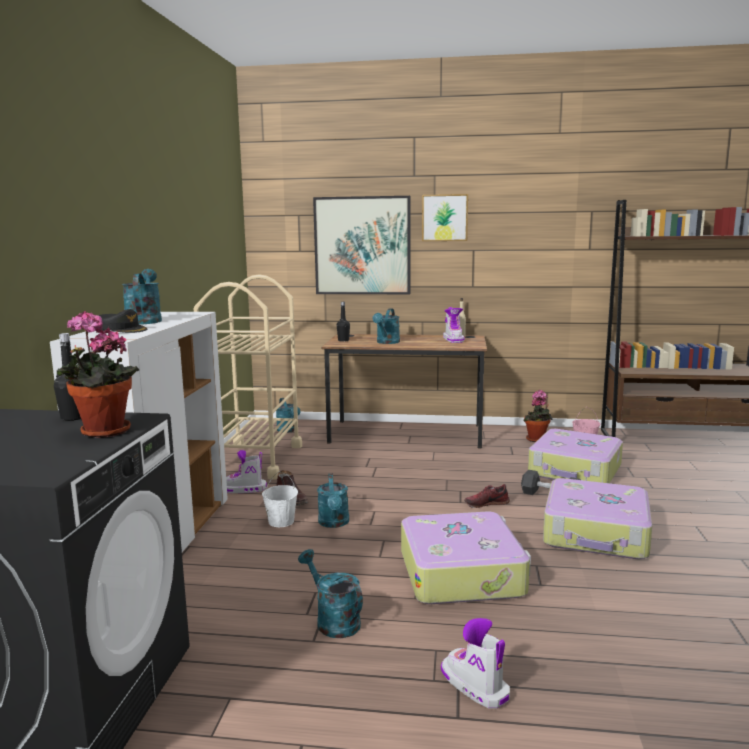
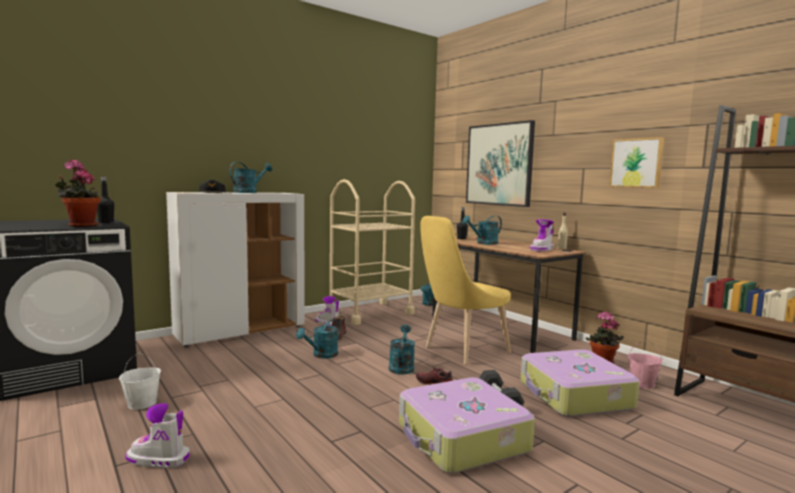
camera: 45 degrees right, 5 degrees down
white bucket [262,471,298,527] -> white bucket moved to [119,353,161,410]
turquoise watering can [298,549,363,638] -> turquoise watering can moved to [389,324,415,375]
suitcase [401,511,531,604] -> none
picture [422,194,468,241] -> picture moved to [609,137,664,188]
boot [441,618,510,709] -> boot turned 90 degrees counterclockwise [125,403,190,468]
none -> yellow chair [420,216,511,365]

